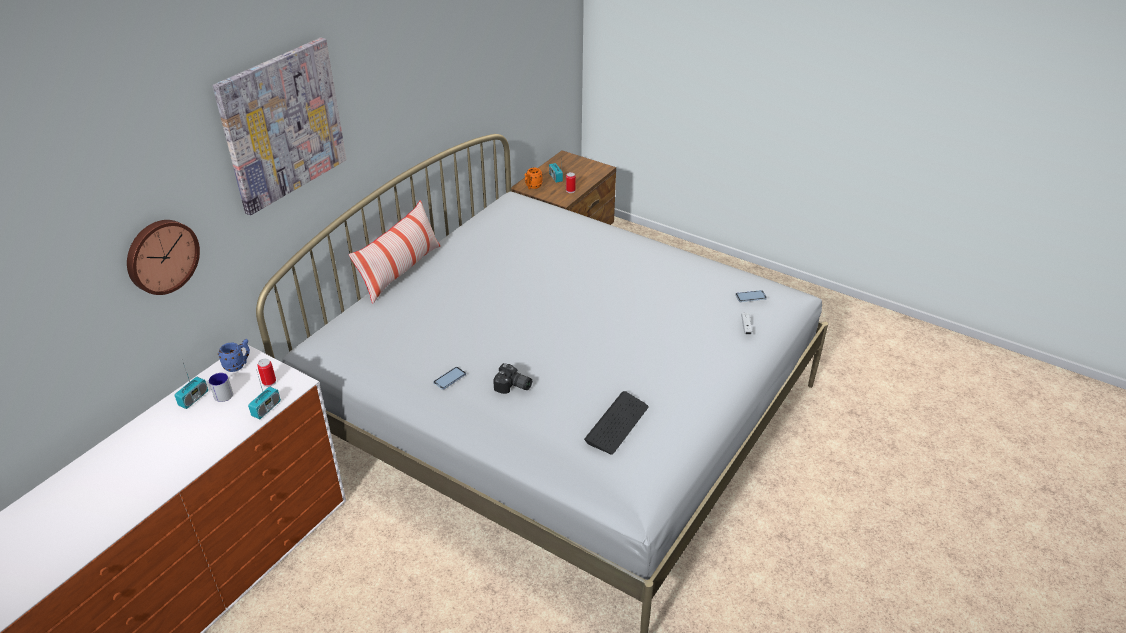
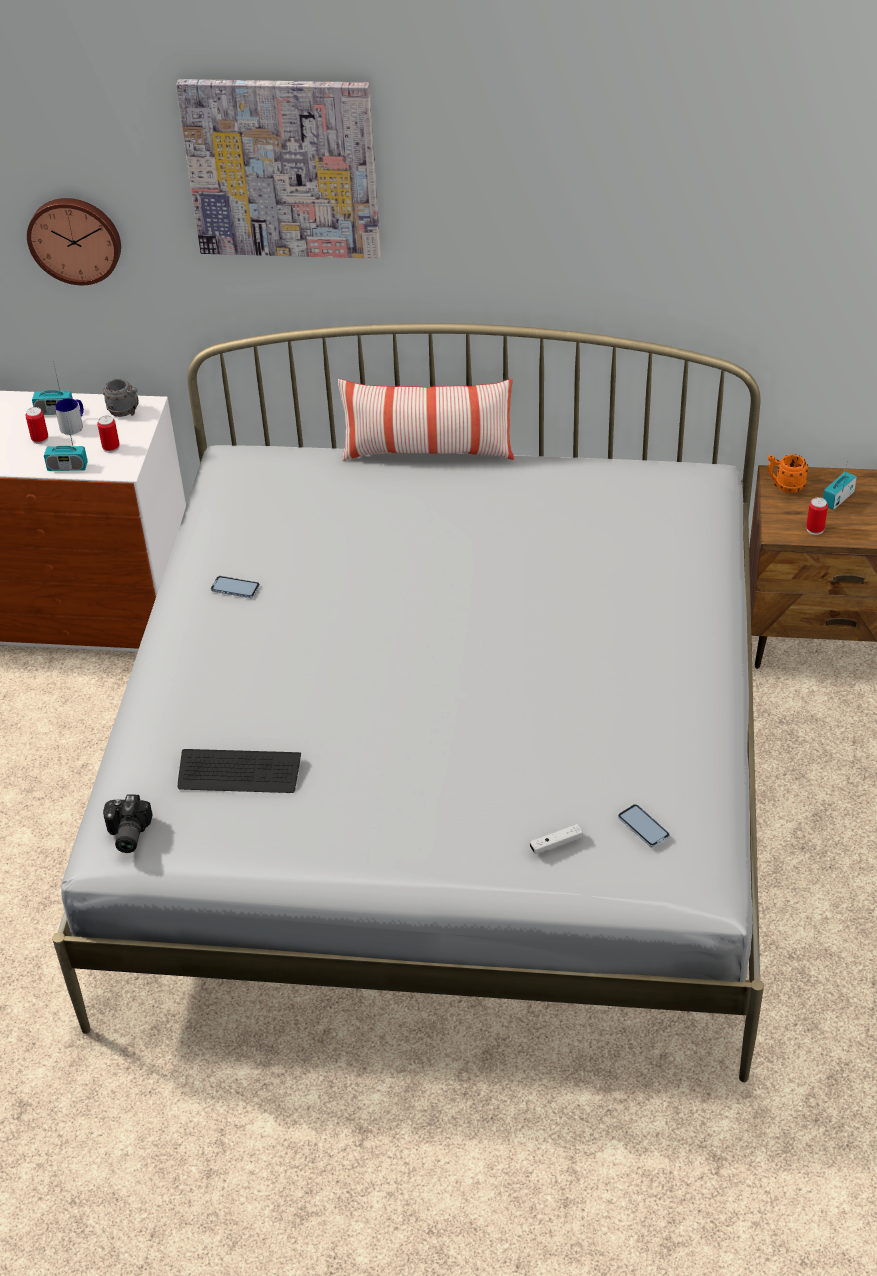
camera: 65 degrees right, 5 degrees up
blue mug [218,339,250,372] -> grey mug [103,379,139,417]
camera [493,363,532,394] -> camera moved to [103,794,153,853]
none -> can [26,407,48,444]

